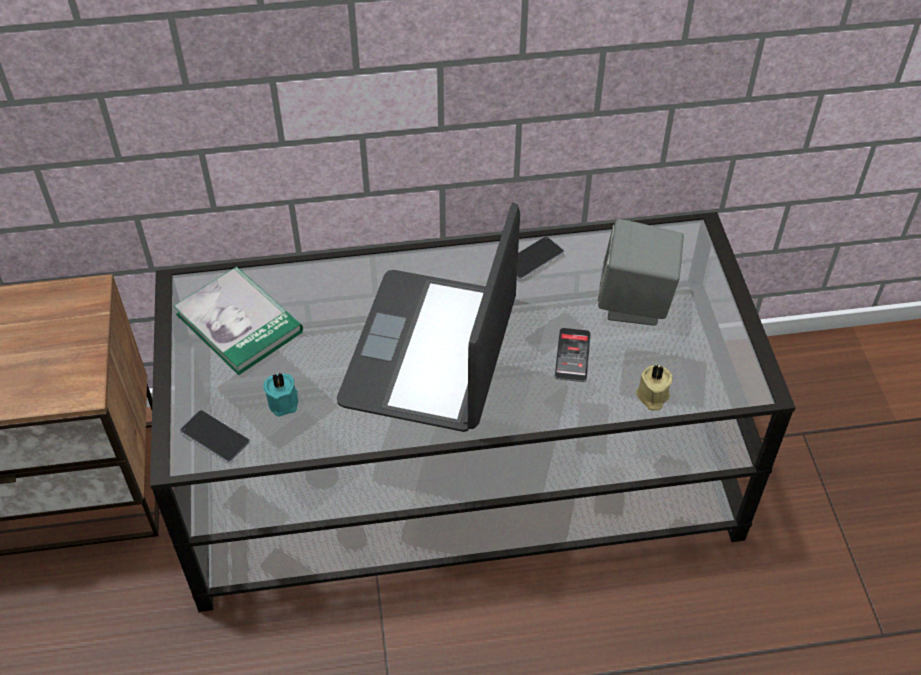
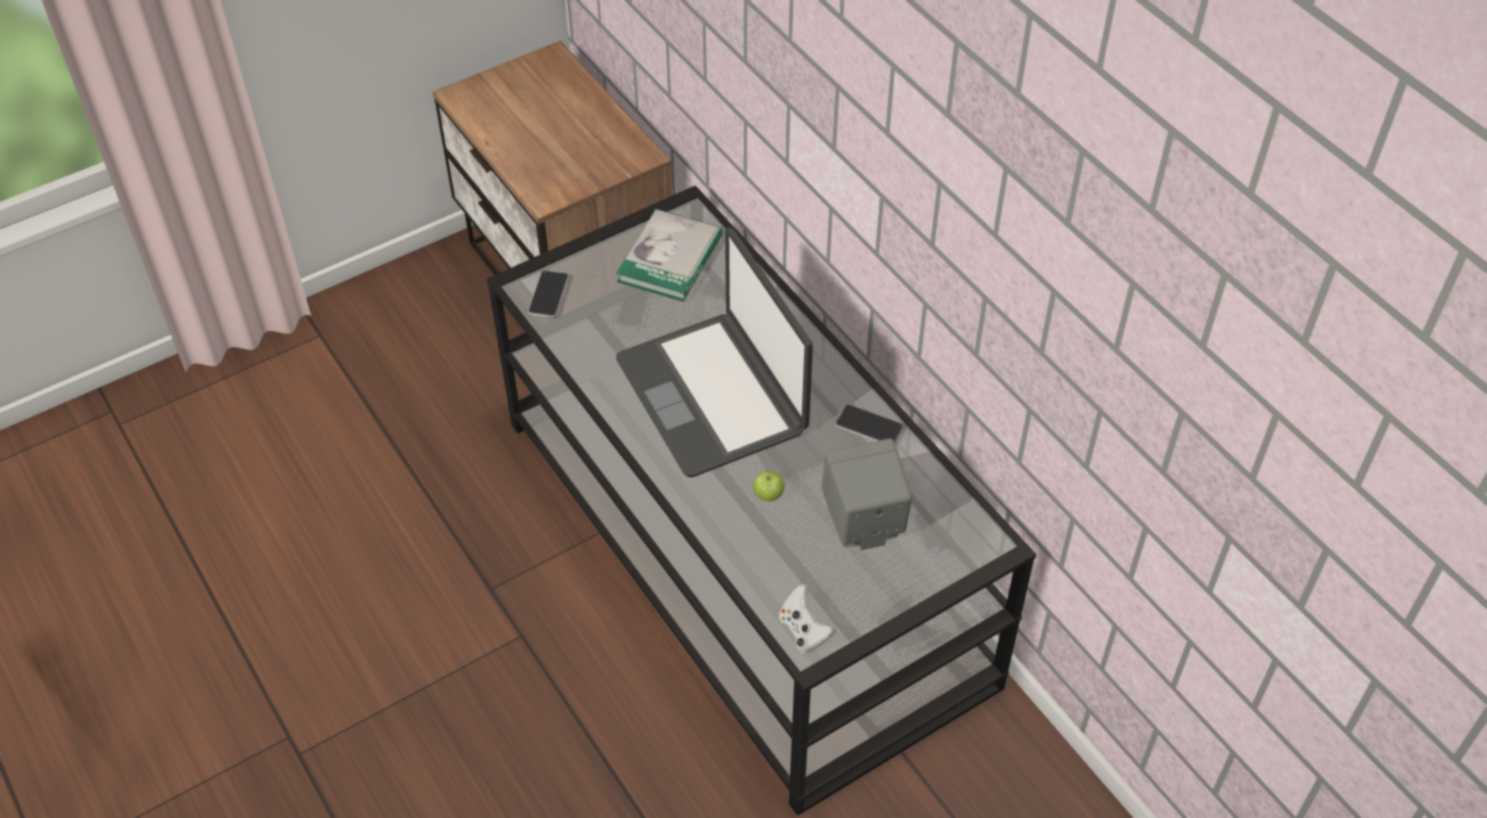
camera: 65 degrees right, 0 degrees up
turquoise candle [263,372,298,416] -> none
laptop [337,202,520,432] -> laptop turned 105 degrees counterclockwise [616,228,813,477]
phone [554,328,591,382] -> apple [753,470,785,501]
beige candle [636,365,673,410] -> none
none -> white game controller [779,585,836,653]

